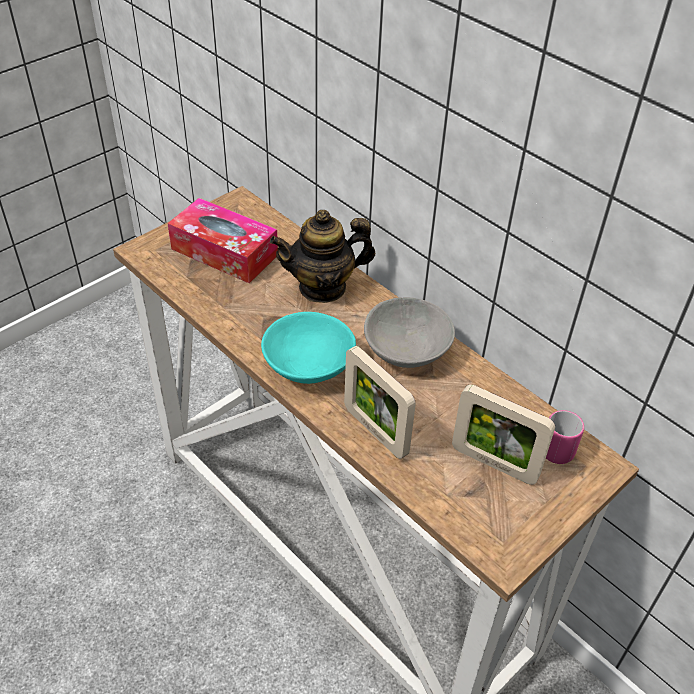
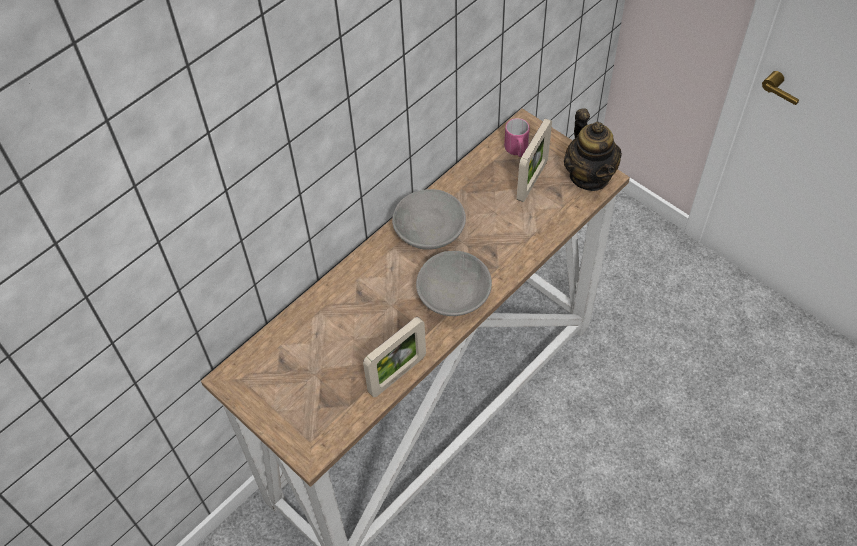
camera: 90 degrees left, 10 degrees up
tissue box [167,198,278,283] -> none
turquoise bowl [261,312,356,384] -> grey bowl [416,251,492,316]
teapot [270,210,375,303] -> teapot moved to [564,109,622,191]
picture frame [344,346,416,459] -> picture frame moved to [363,317,426,397]

